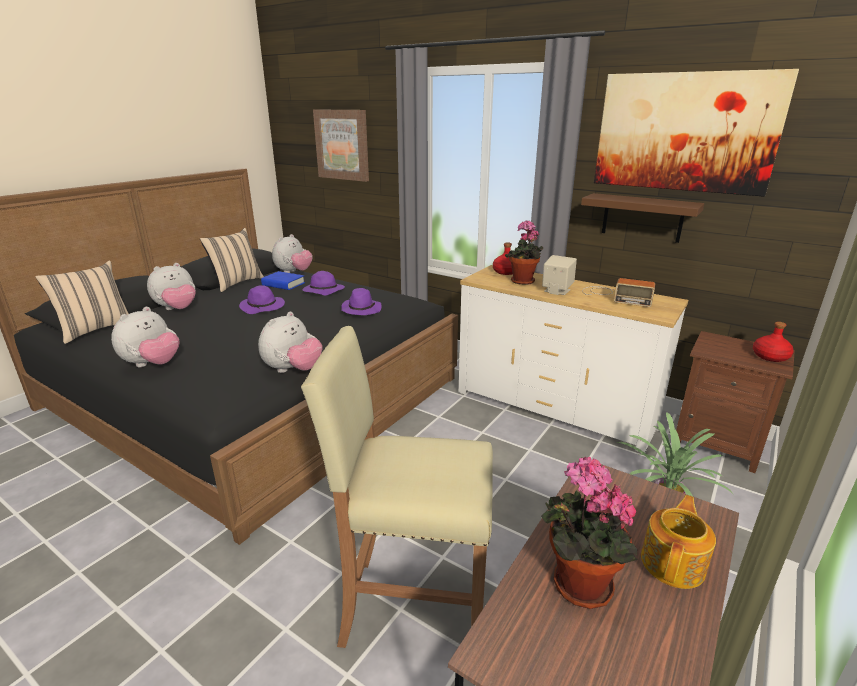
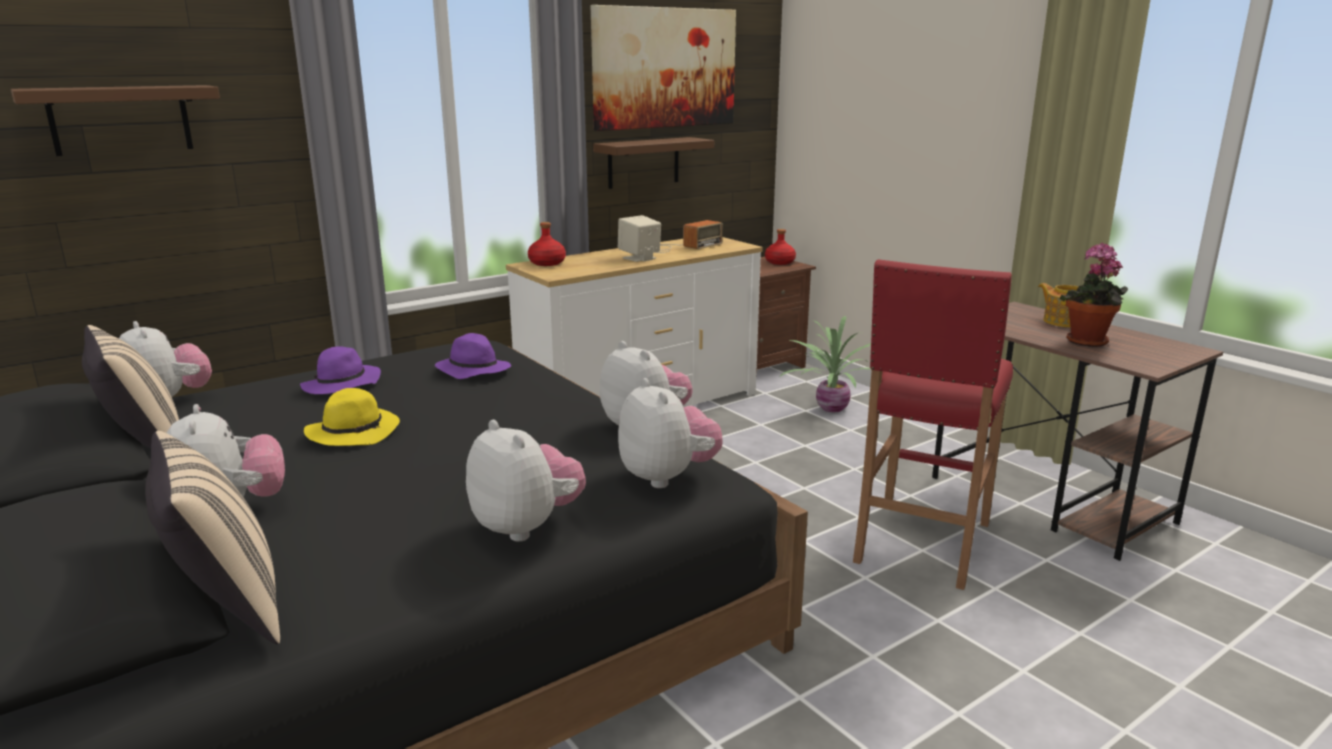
camera: 70 degrees left, 5 degrees down
purple hat [239,285,285,314] -> yellow hat [304,388,400,446]
blue book [261,271,305,290] -> none
beige stool [301,326,493,648] -> red stool [853,259,1013,590]
picture [313,110,369,182] -> brown shelf [11,85,220,156]
potted plant [505,220,543,285] -> none
none -> plush toy [618,378,723,488]

